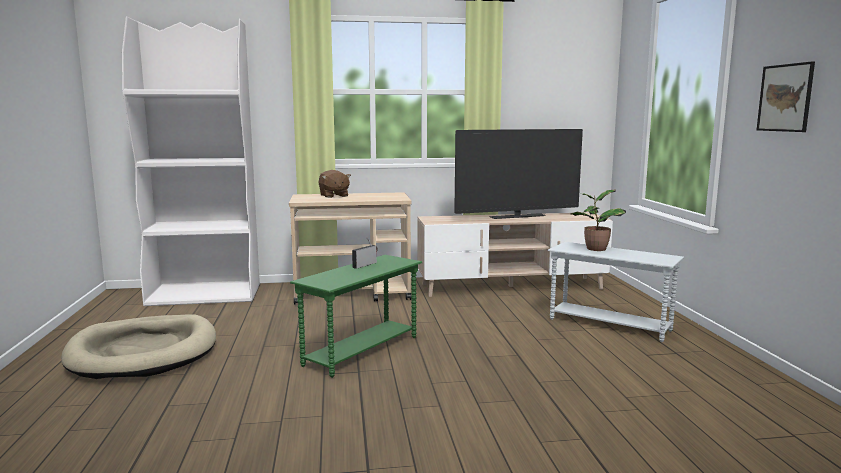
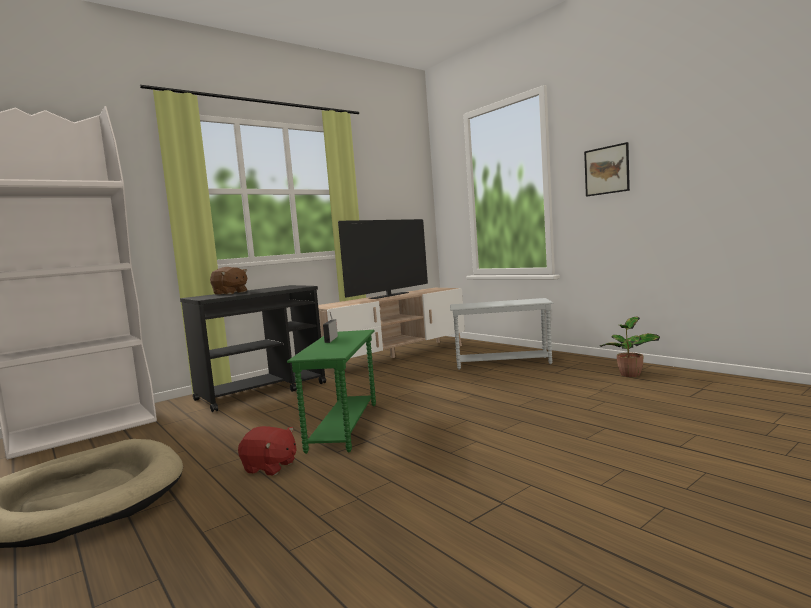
camera: 30 degrees left, 5 degrees down
beige cart [289,192,412,305] -> black cart [180,285,326,412]
potted plant [570,190,626,251] -> potted plant moved to [600,317,660,377]
none -> red plush toy [238,426,296,475]

